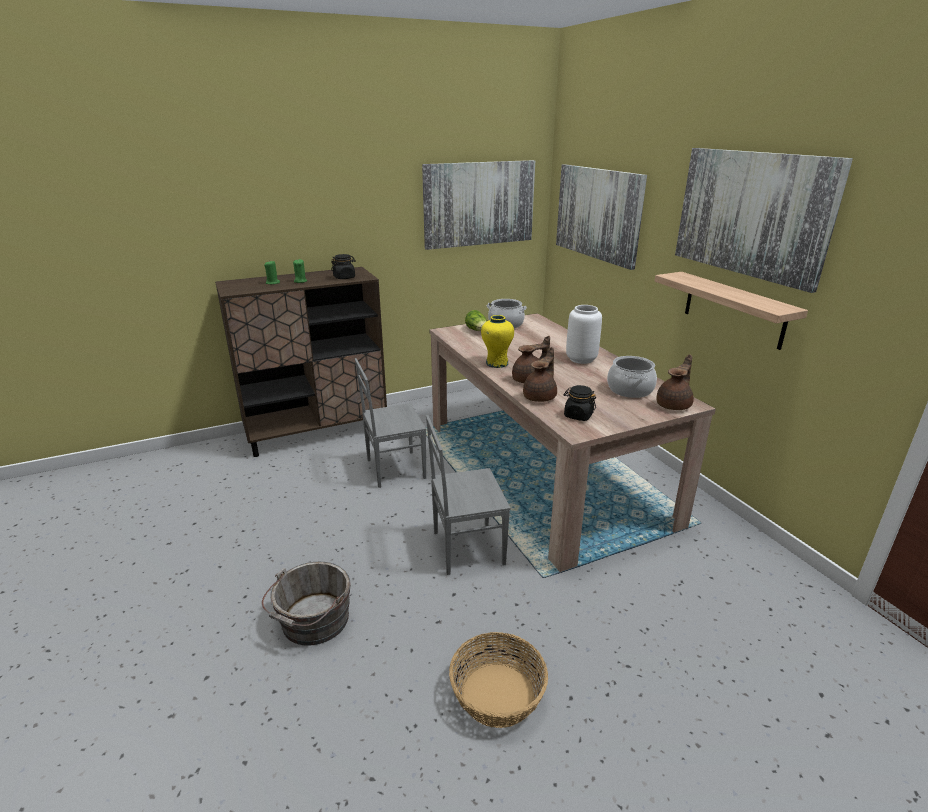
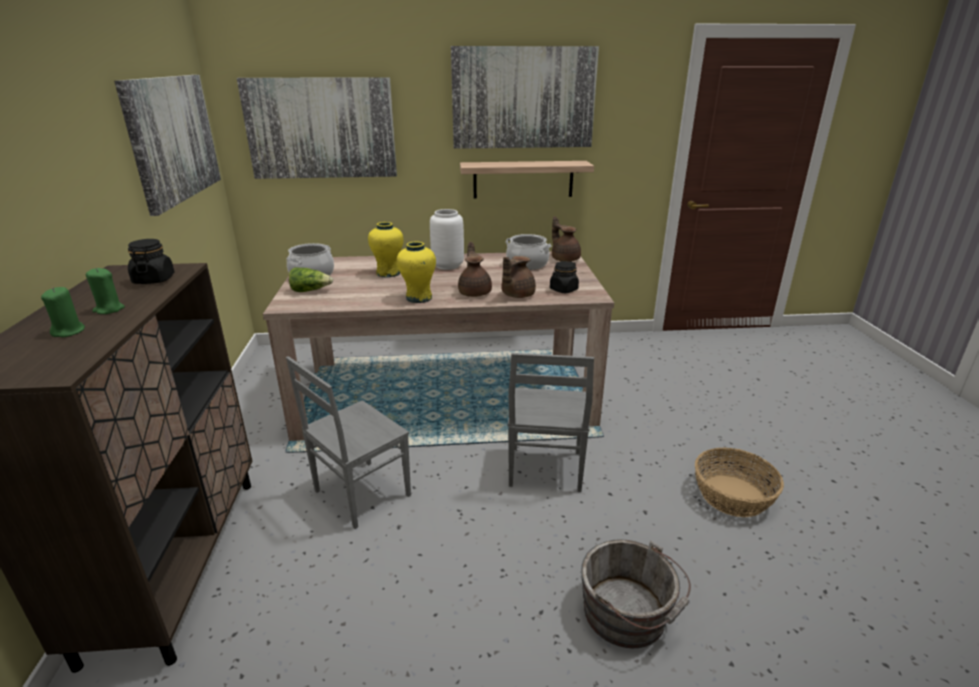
camera: 70 degrees left, 0 degrees up
grey chair [355,358,426,488] -> grey chair turned 45 degrees clockwise [286,356,411,529]
brown teapot [523,347,557,402] -> brown teapot turned 105 degrees counterclockwise [501,256,536,298]
none -> yellow vase [368,222,403,277]

